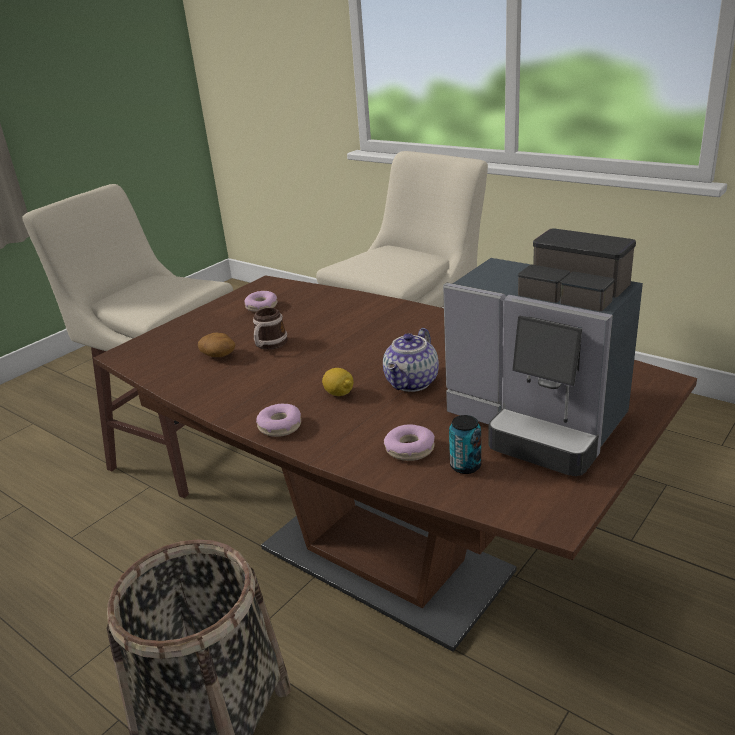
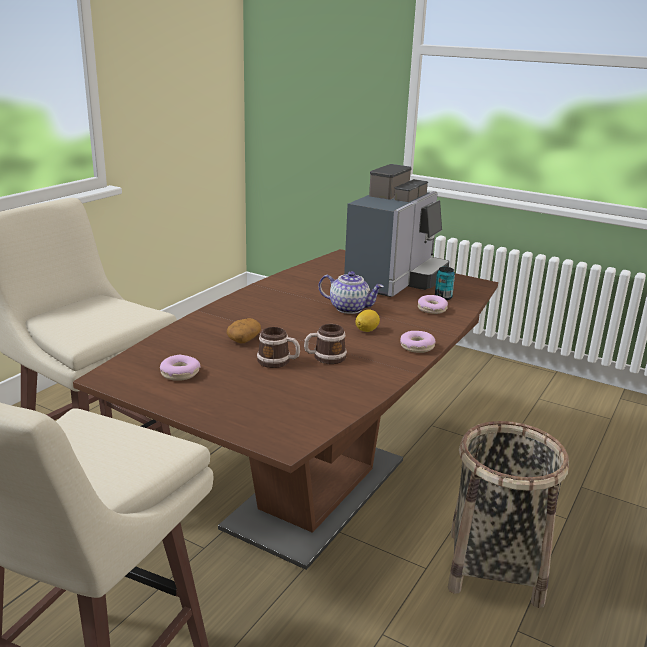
camera: 100 degrees left, 5 degrees down
potato [198,333,235,357] -> potato moved to [227,318,261,343]
none -> mug [304,324,347,364]

